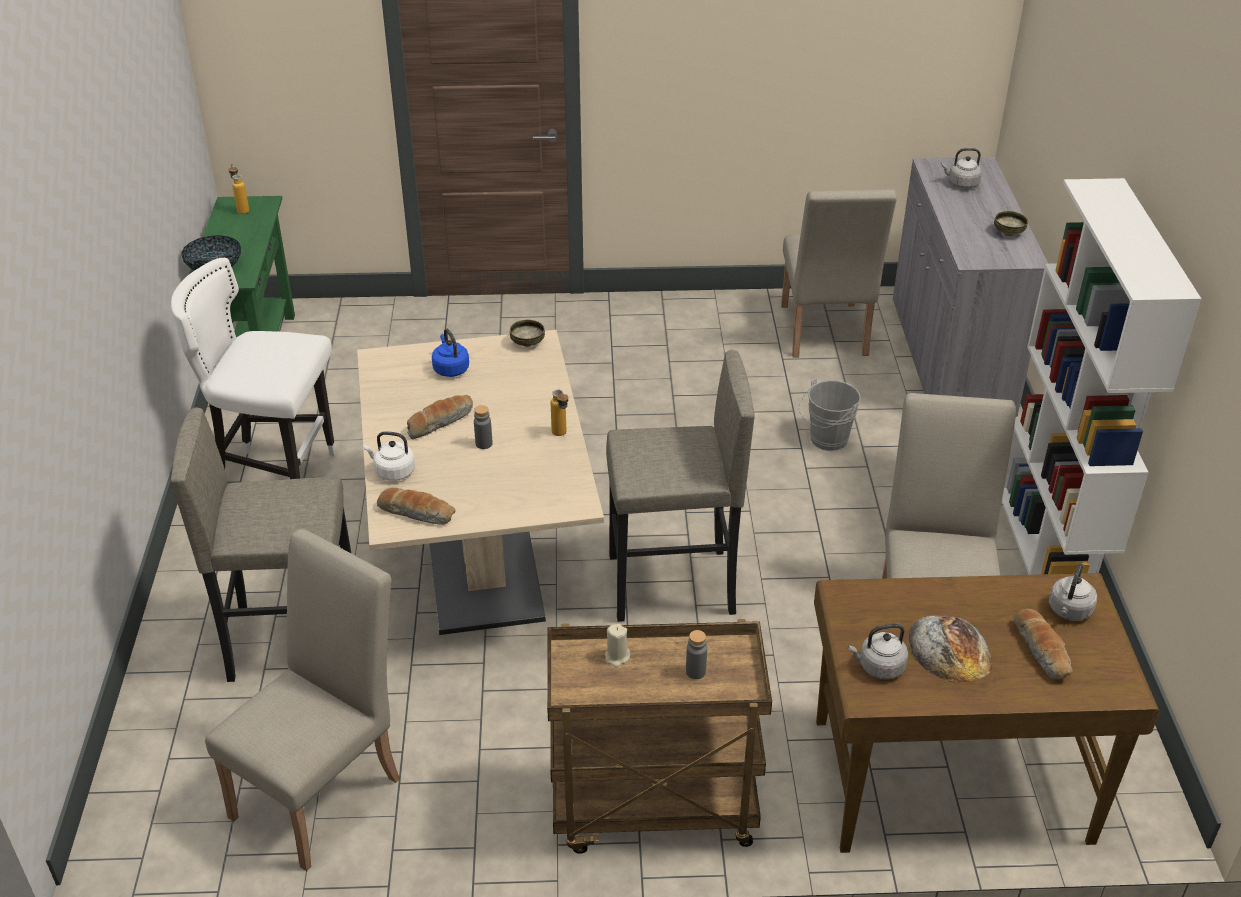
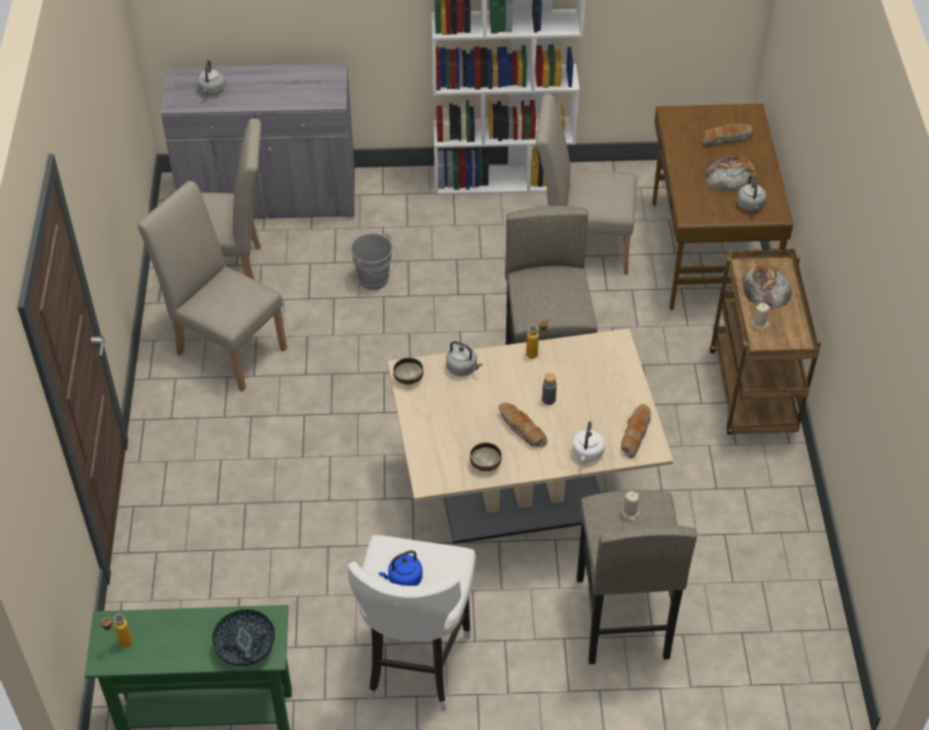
camera: 90 degrees left, 10 degrees up
beige chair [205,529,400,871] -> beige chair moved to [138,181,287,392]
blue kettle [432,329,469,377] -> blue kettle moved to [379,550,423,586]
grey bottle [686,630,707,679] -> bread [742,265,792,309]
bowl [994,211,1028,236] -> bowl moved to [470,442,502,471]
grey kettle [1049,563,1097,621] -> grey kettle moved to [446,341,483,376]
none -> beige candle [621,491,639,521]

